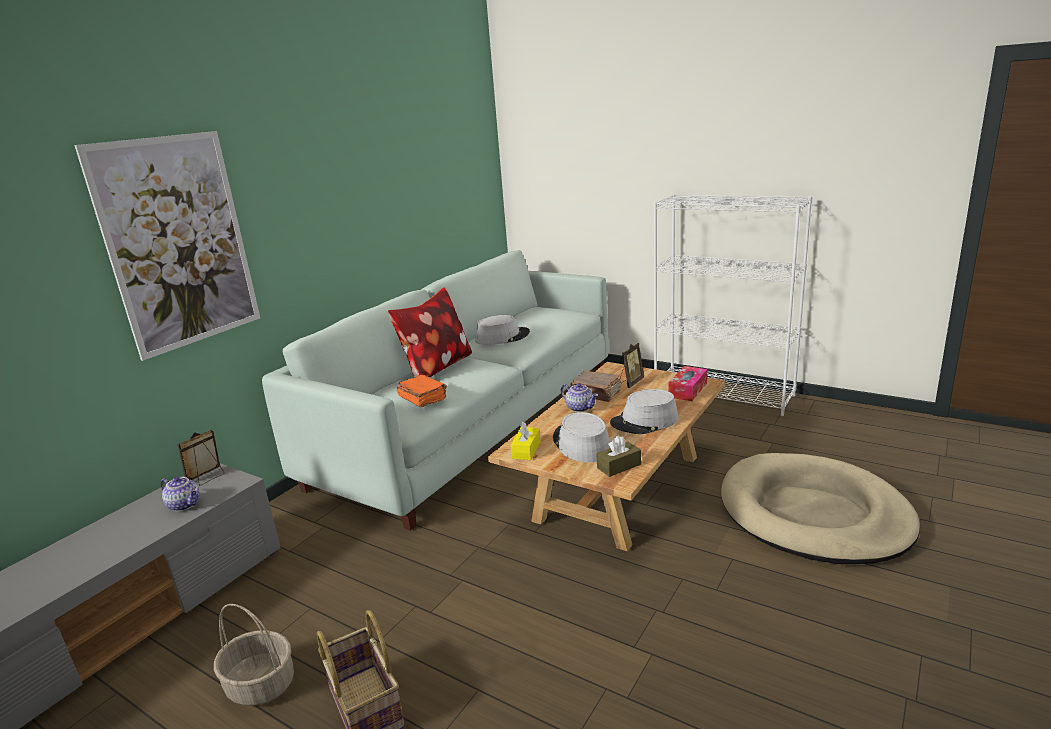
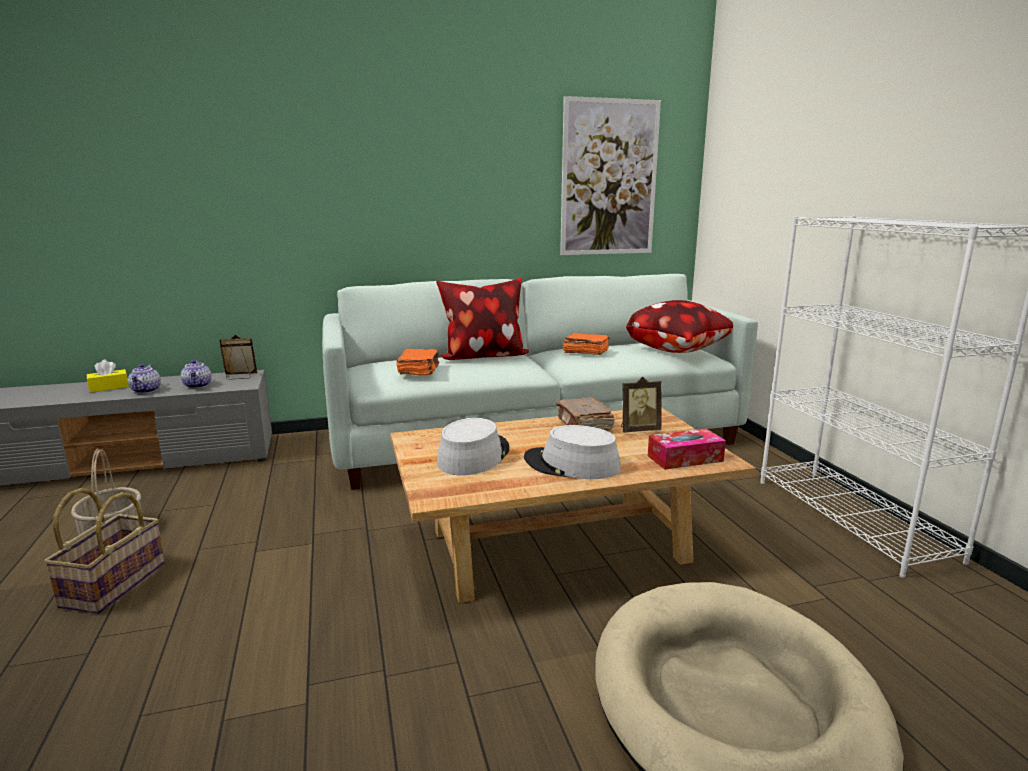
camera: 40 degrees right, 5 degrees down
picture [74,131,260,361] -> picture moved to [560,96,661,255]
grey hat [475,315,530,345] -> orange book [563,333,610,355]
yellow tissue box [511,421,540,460] -> yellow tissue box moved to [87,360,129,393]
teapot [561,383,598,412] -> teapot moved to [128,364,161,394]
brown tissue box [597,435,641,477] -> none
none -> pillow [626,300,733,353]

